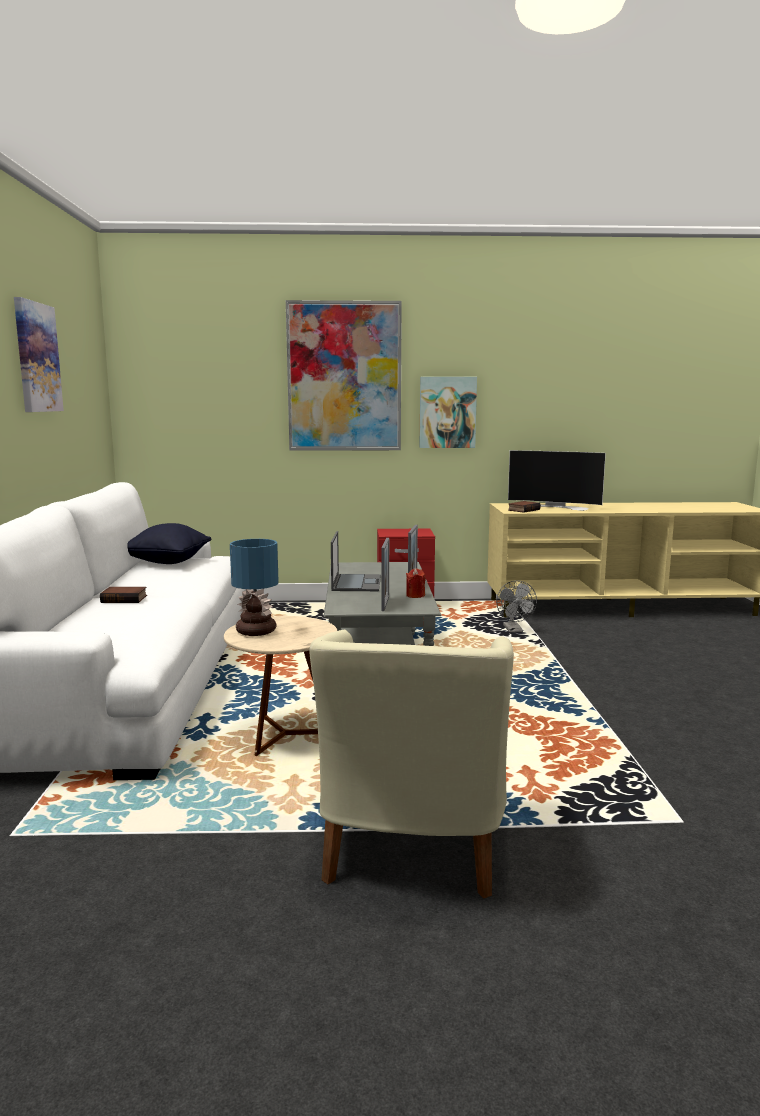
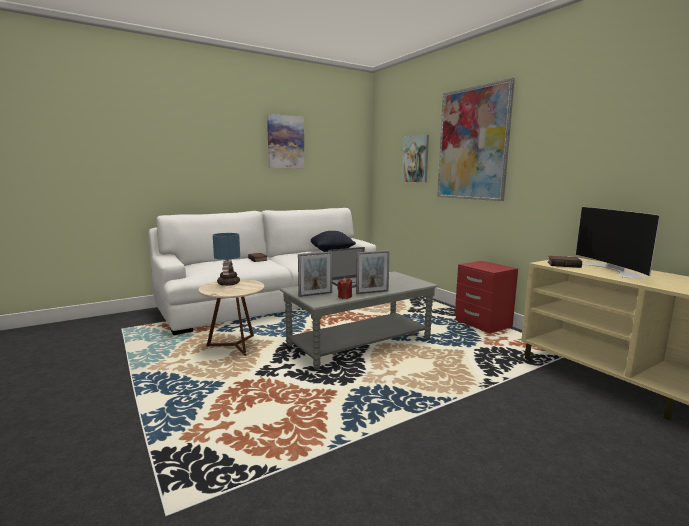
camera: 60 degrees right, 0 degrees up
beige armchair [309,630,514,898] -> none
picture [419,377,477,448] -> picture moved to [401,134,429,182]
grey fan [496,580,537,632] -> none

